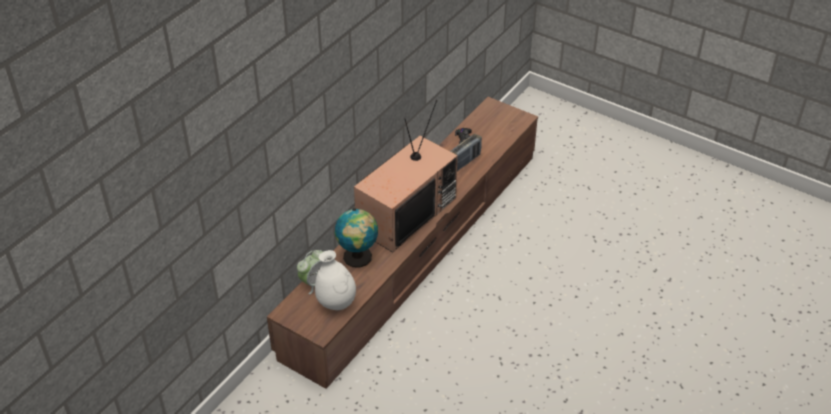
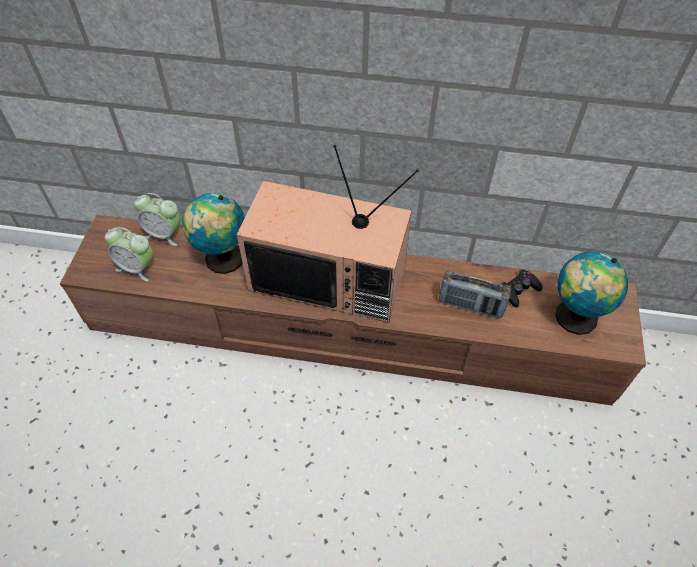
camera: 65 degrees right, 10 degrees up
white vase [315,250,356,310] -> alarm clock [104,227,153,281]
none -> globe [555,251,628,335]

